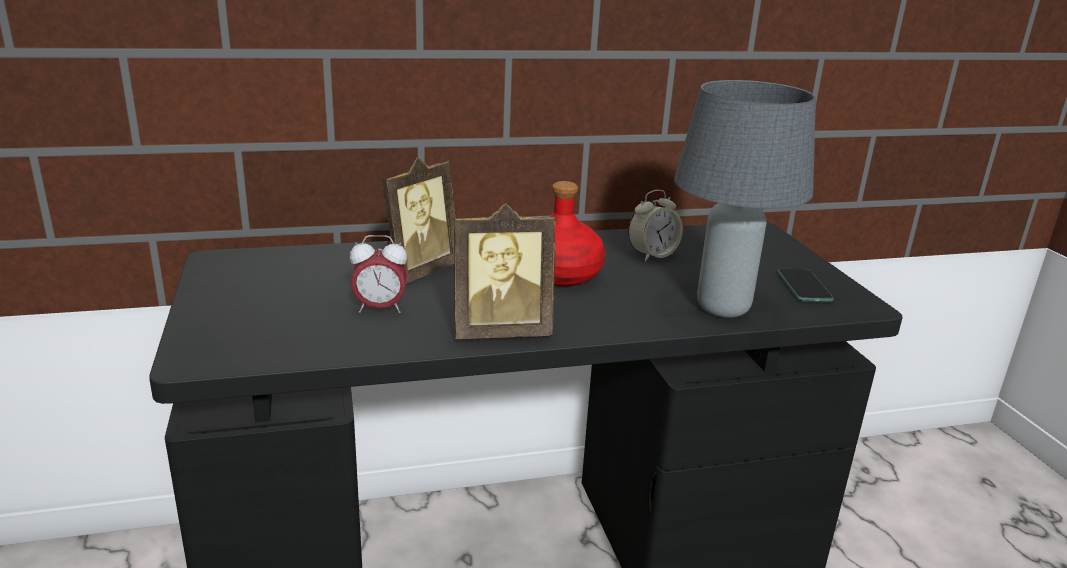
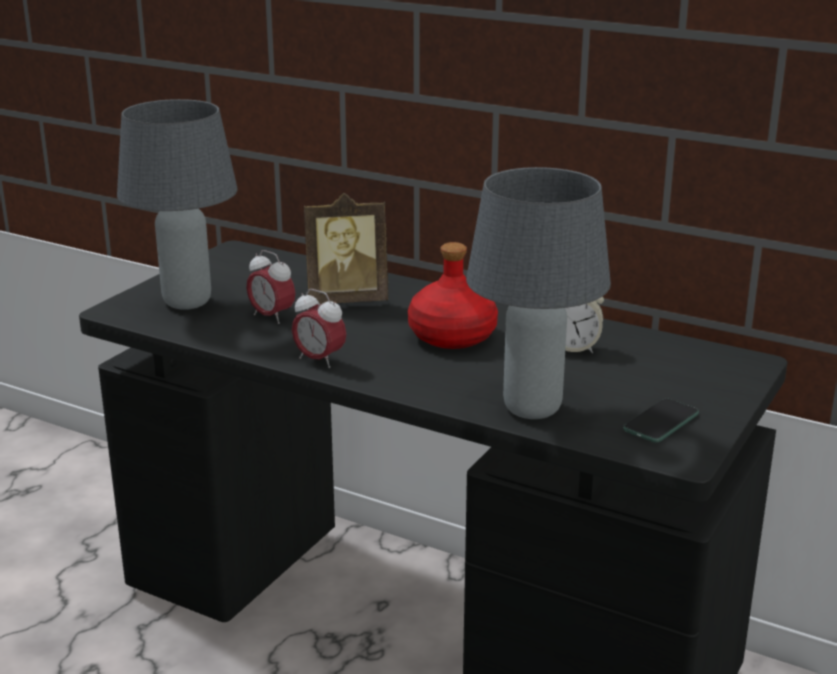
camera: 45 degrees right, 0 degrees up
picture frame [454,203,556,339] -> alarm clock [292,289,346,368]
none -> grey table lamp [117,99,238,310]

